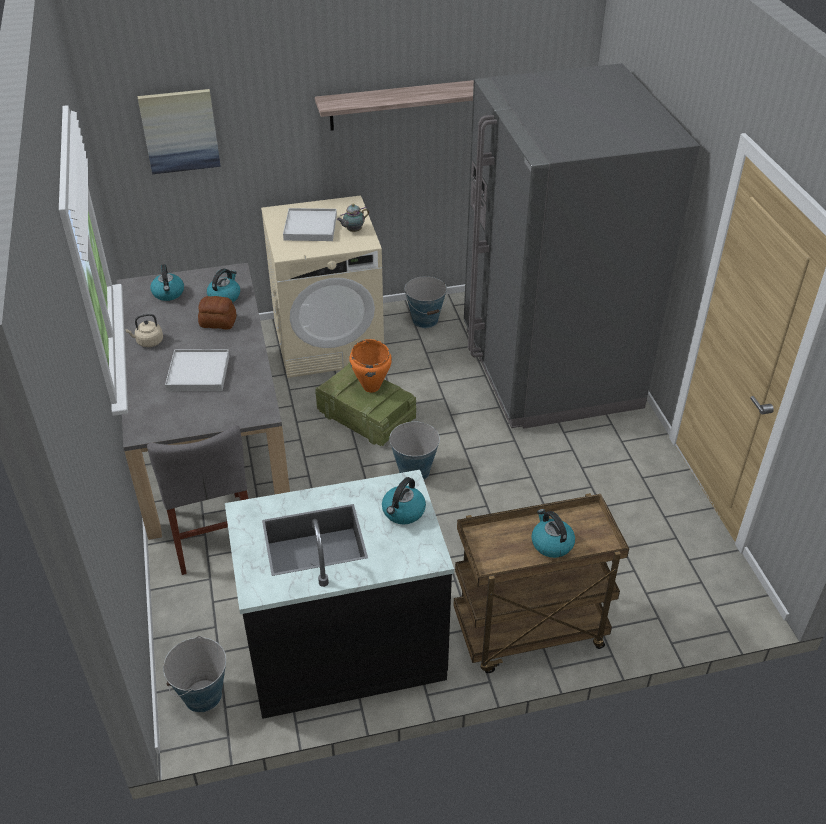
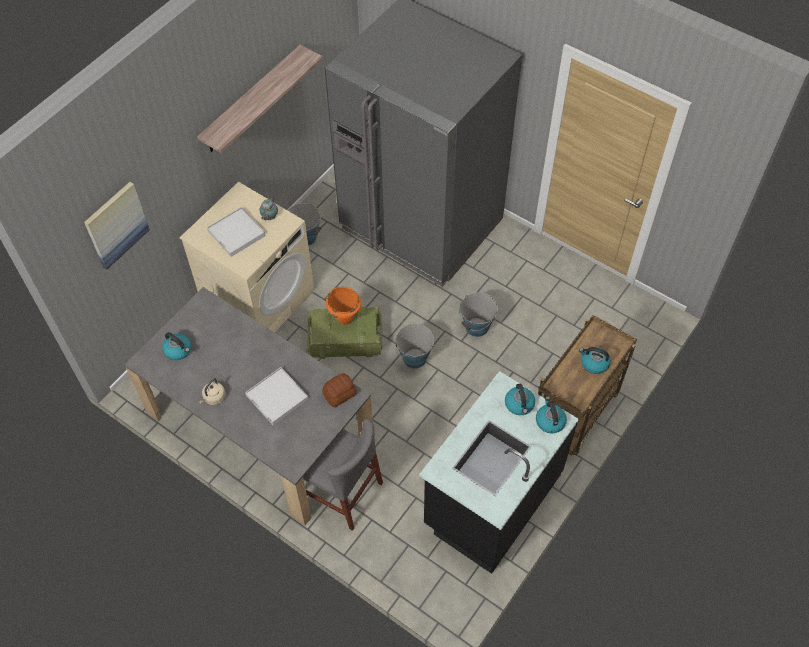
camera: 40 degrees left, 15 degrees up
bucket [163,636,226,712] -> bucket moved to [459,292,498,337]
bread [198,296,236,330] -> bread moved to [322,374,357,407]
kettle [207,269,240,303] -> kettle moved to [536,397,567,433]

